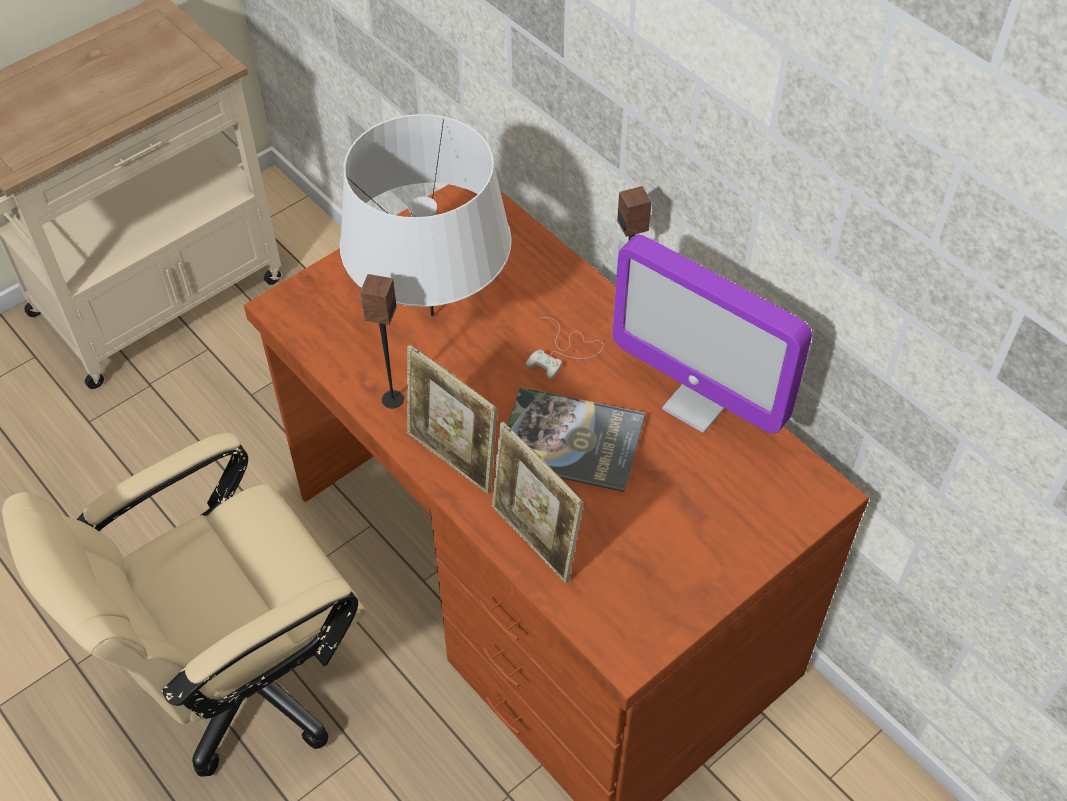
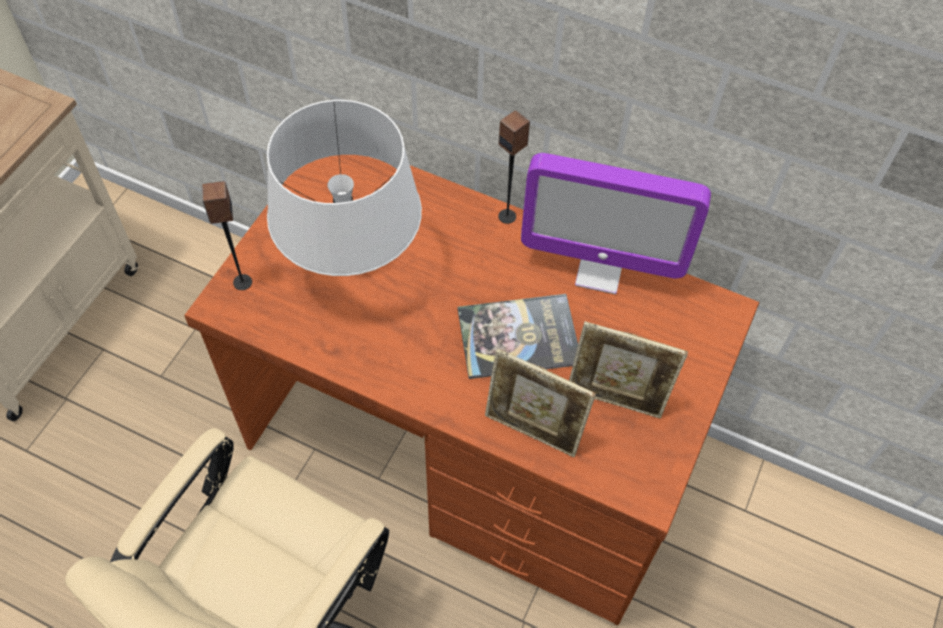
camera: 25 degrees left, 5 degrees up
speaker [360,274,404,409] -> speaker moved to [202,181,252,290]
picture frame [407,344,497,494] -> picture frame moved to [569,321,688,418]
white game controller [526,317,604,379] -> none

